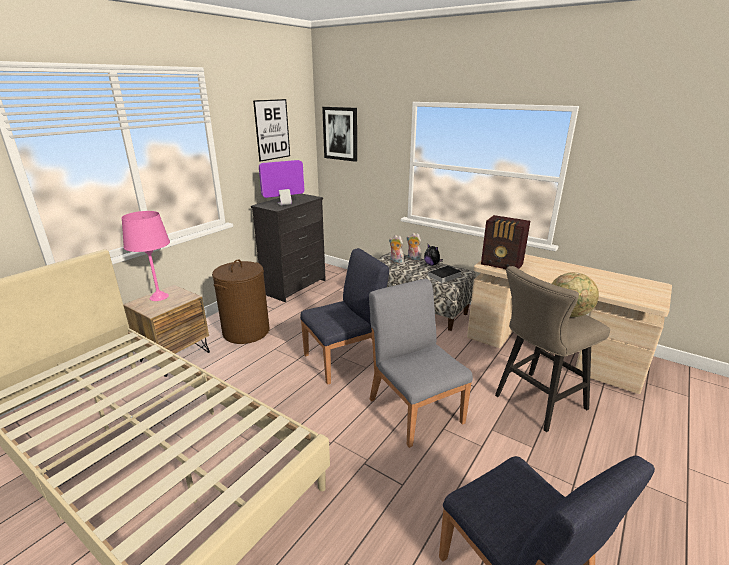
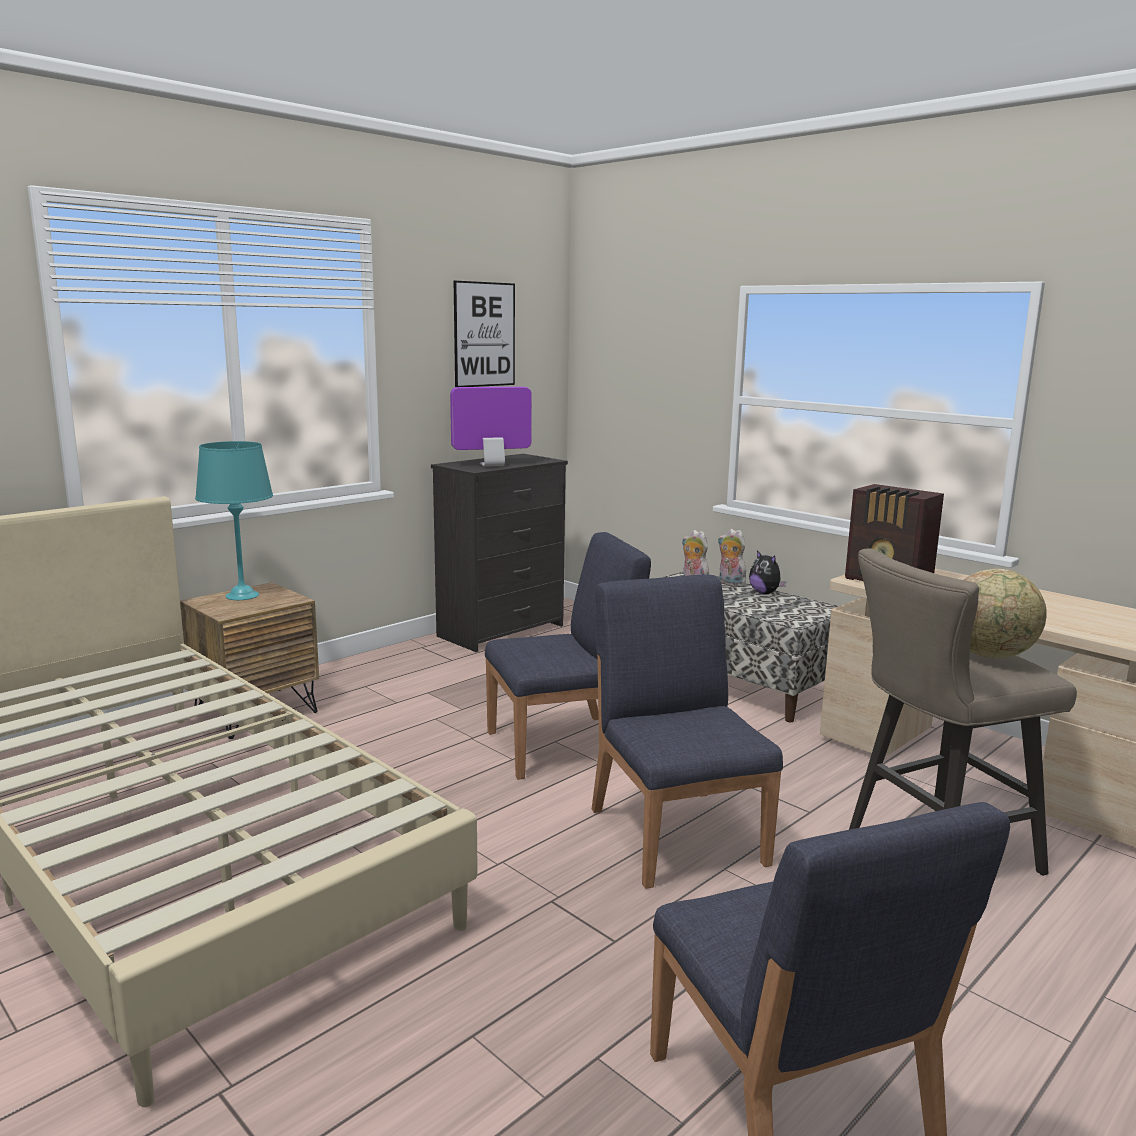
camera: 10 degrees right, 10 degrees down
pink table lamp [121,211,170,301] -> turquoise table lamp [195,441,273,600]
brown laundry basket [212,259,270,344] -> none
picture [322,107,357,162] -> none
grey chair [369,279,473,448] -> blue chair [592,575,783,889]
book [425,266,462,283] -> none

